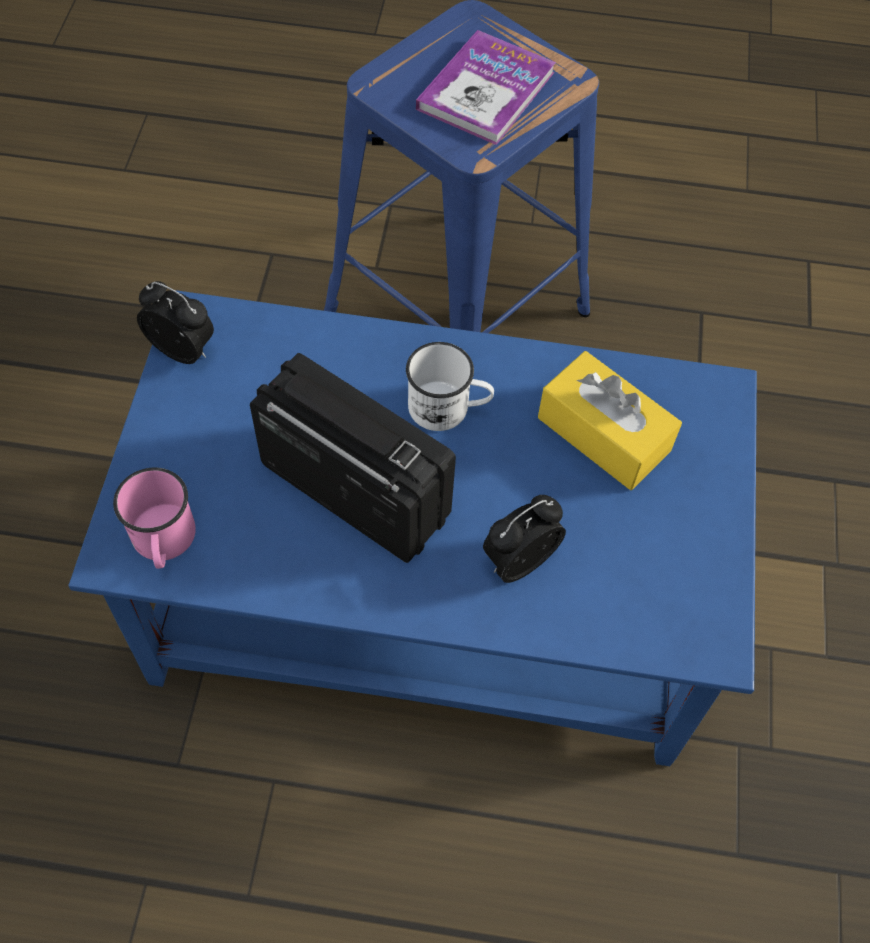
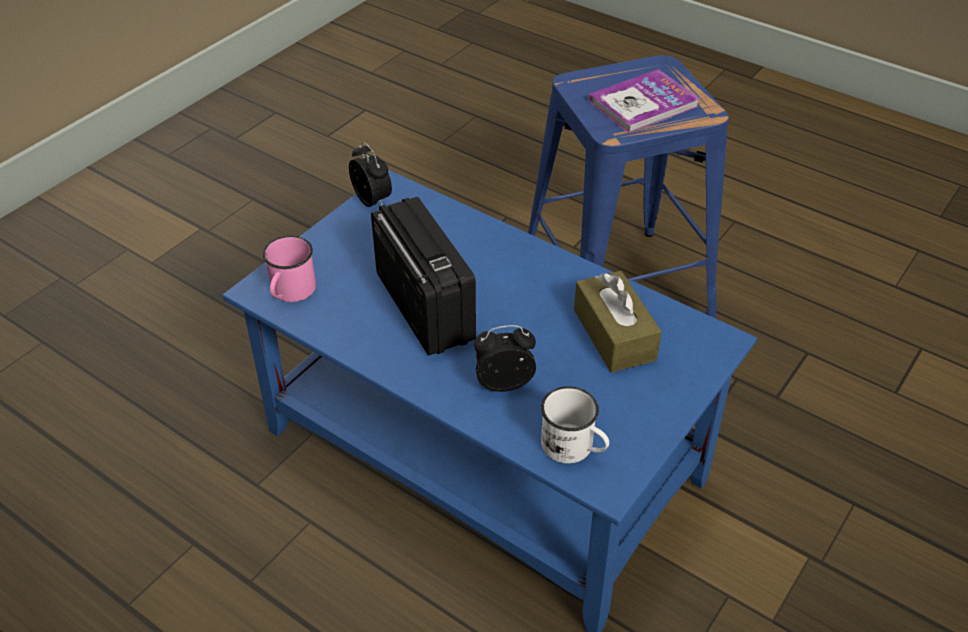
camera: 30 degrees right, 15 degrees down
white mug [406,342,494,431] -> white mug moved to [541,386,609,463]
yellow tissue box [538,351,682,490] -> brown tissue box [574,271,662,373]

